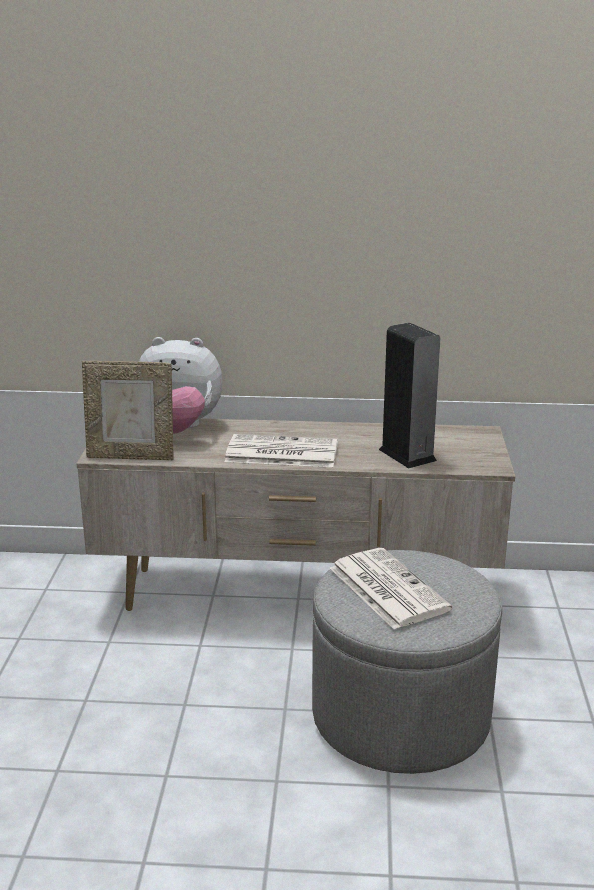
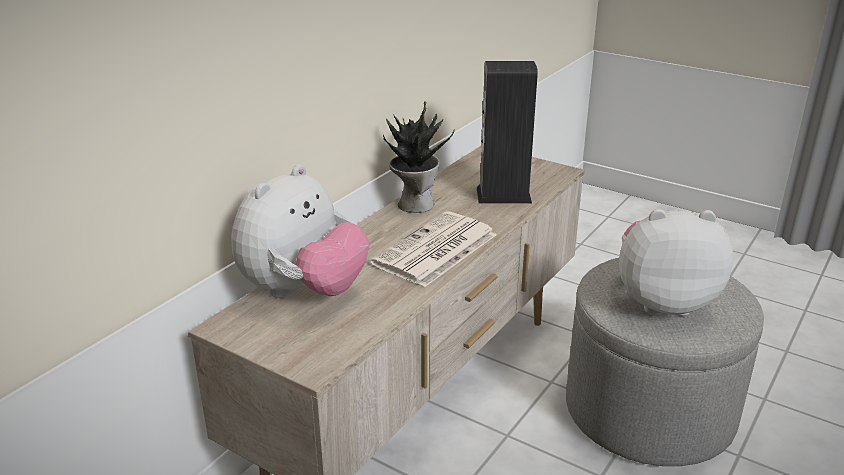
camera: 60 degrees left, 5 degrees up
picture frame [82,361,174,460] -> none
newspaper [330,548,452,629] -> plush toy [619,209,734,316]
none -> potted plant [383,101,455,213]

